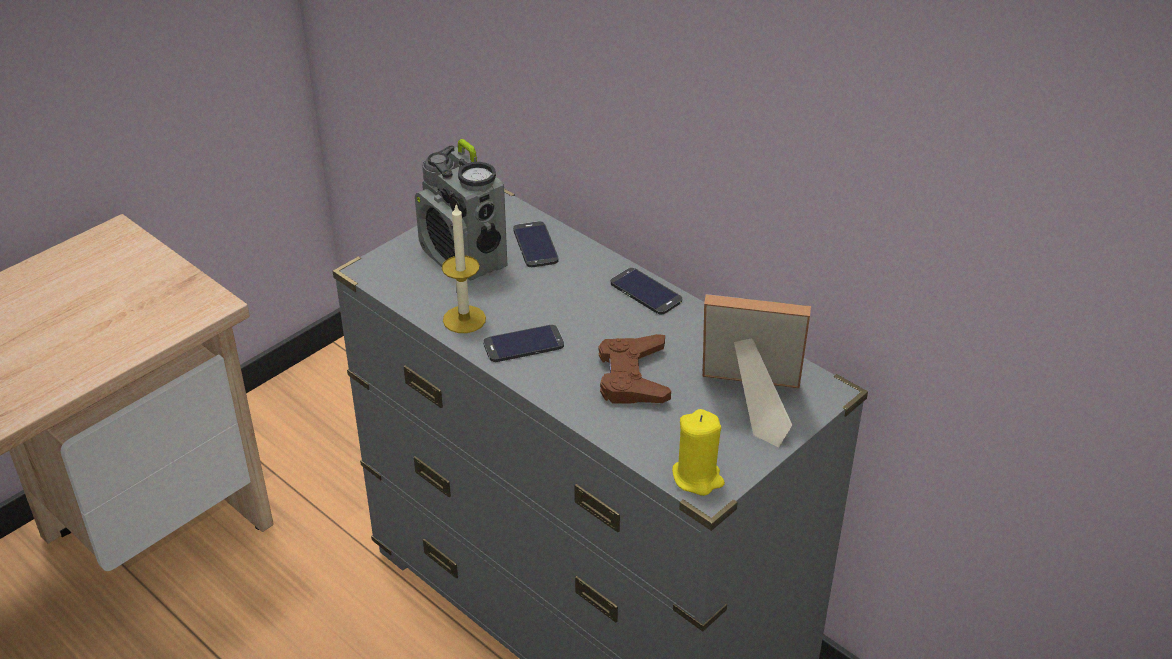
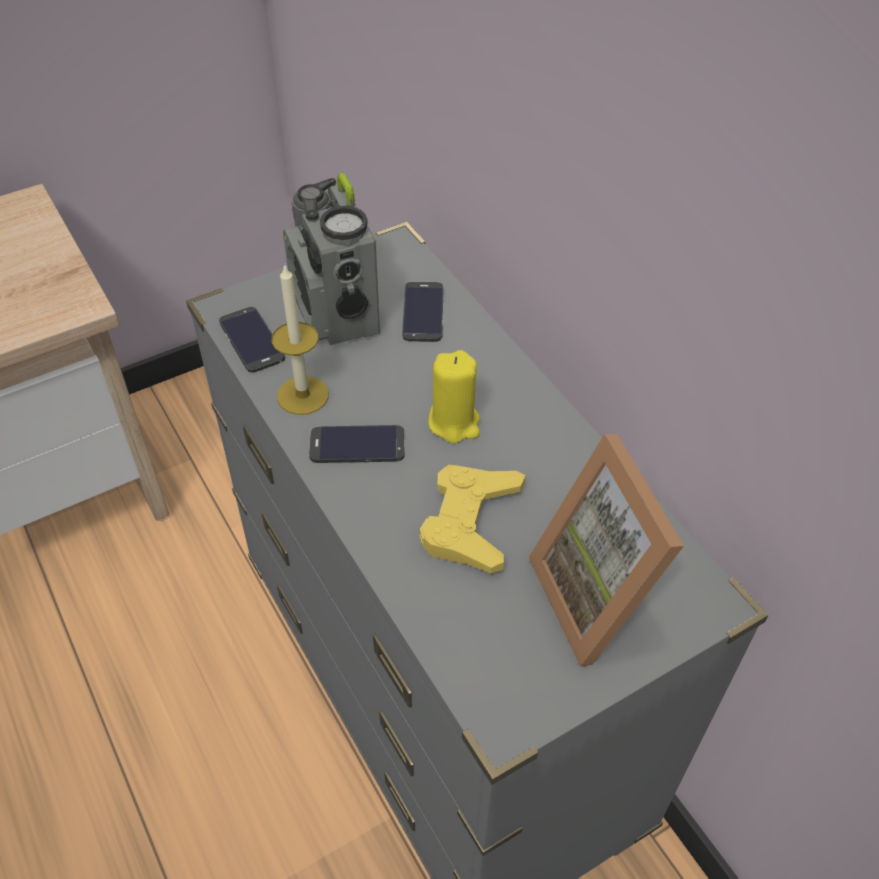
camera: 15 degrees right, 10 degrees up
brown game controller [598,334,671,404] -> yellow game controller [420,465,526,573]
phone [611,268,682,314] -> phone moved to [219,307,285,372]
yellow candle [672,409,725,496] -> yellow candle moved to [428,350,480,443]
picture frame [703,294,811,447] -> picture frame turned 135 degrees counterclockwise [529,434,684,667]

